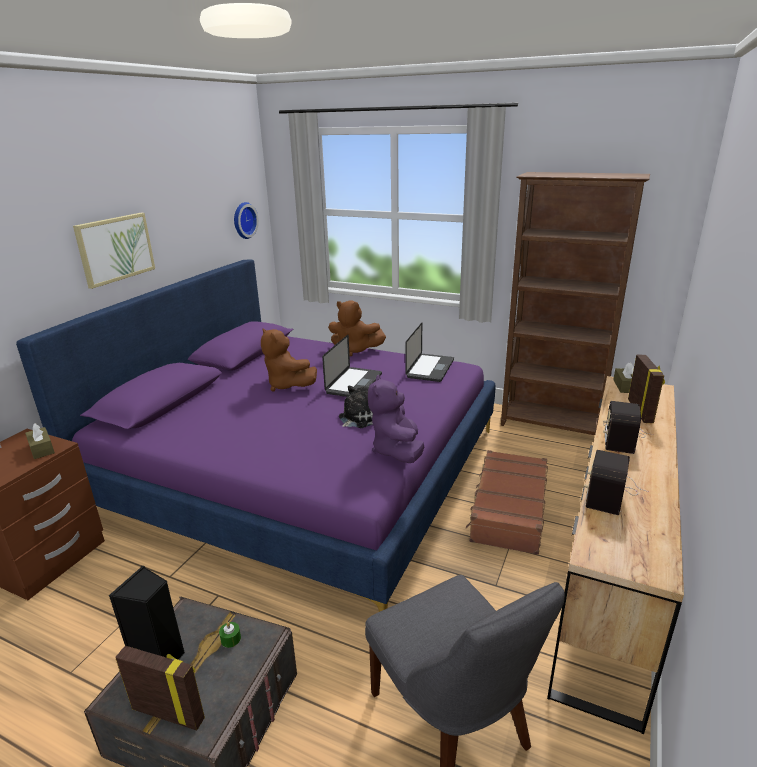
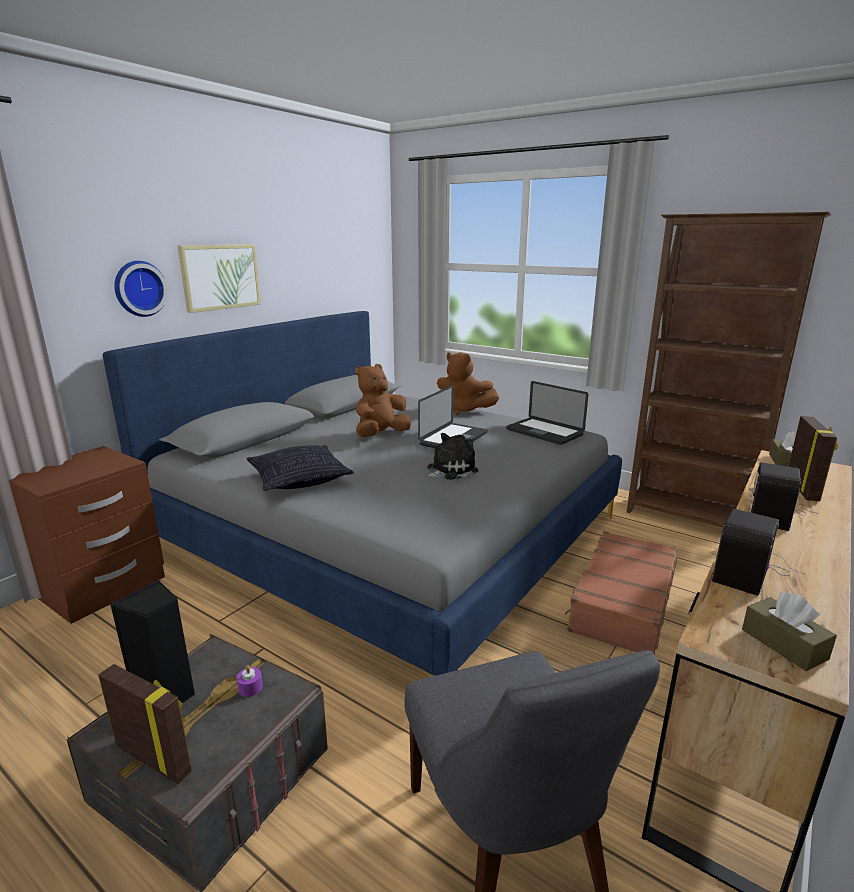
camera: 10 degrees right, 5 degrees down
purple bed [16,260,496,612] -> grey bed [103,311,622,677]
brown tissue box [25,423,55,459] -> brown tissue box moved to [742,592,837,671]
green candle [219,622,241,648] -> purple candle [237,665,263,697]
wall clock [234,202,259,239] -> wall clock moved to [114,261,168,317]
brown plush toy [261,328,317,392] -> brown plush toy turned 75 degrees clockwise [355,364,411,437]
purple plush toy [368,375,424,463] -> none
laptop [406,323,454,382] -> laptop turned 105 degrees clockwise [506,381,588,445]
none -> pillow [247,445,354,491]

